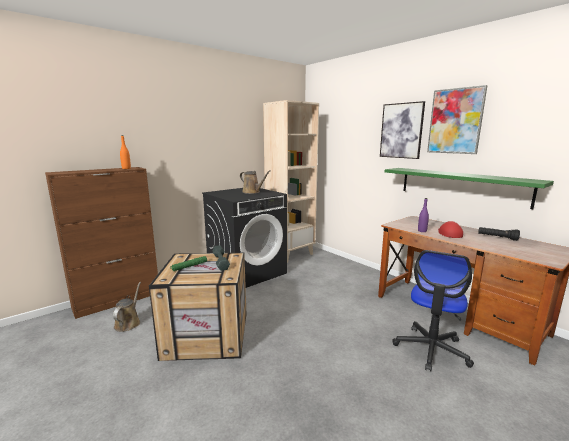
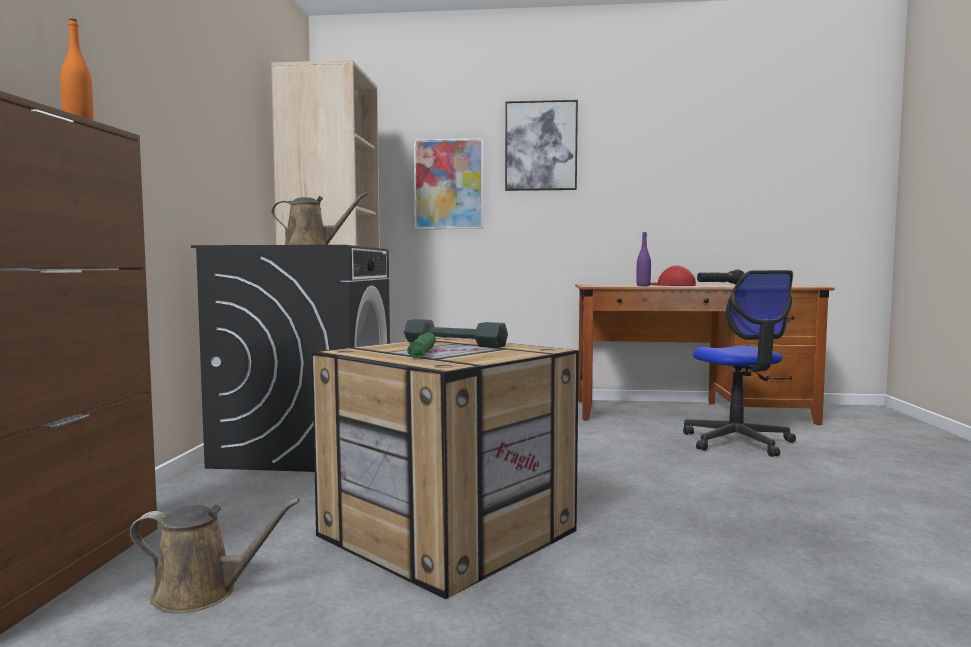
camera: 45 degrees left, 10 degrees down
brown watering can [113,282,141,332] -> brown watering can turned 135 degrees clockwise [130,498,300,614]
green shelf [385,168,554,209] -> none
picture [427,85,487,154] -> picture moved to [414,138,483,229]

